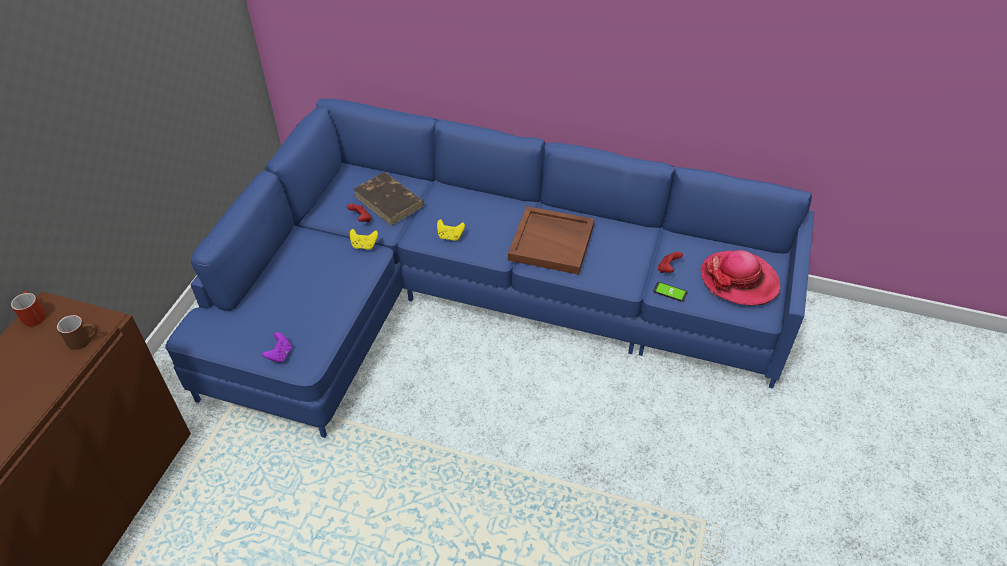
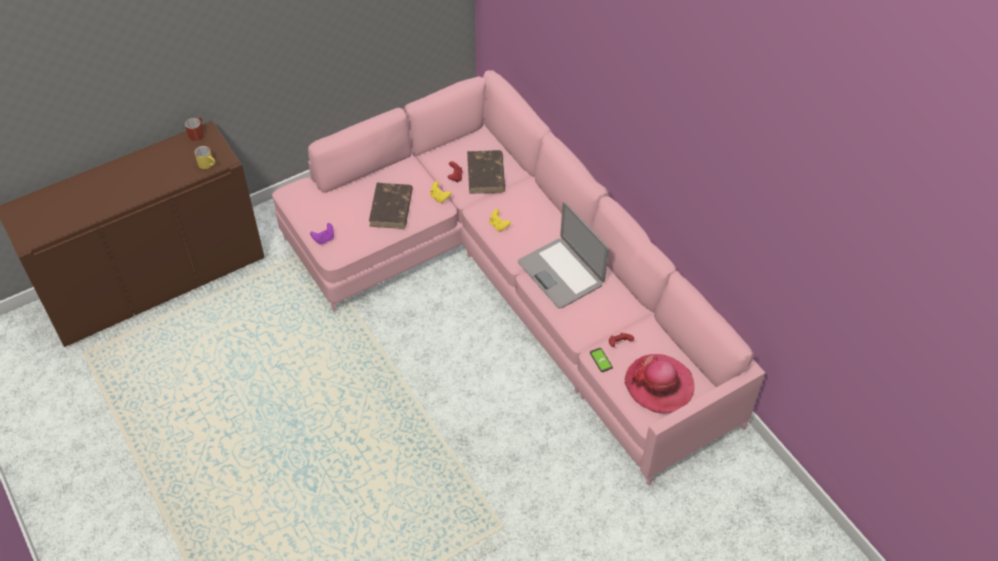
camera: 40 degrees right, 5 degrees up
brown mug [57,315,97,350] -> yellow mug [195,146,215,169]
blue sofa [166,98,814,438] -> pink sofa [272,70,765,486]
brown tray [508,206,594,275] -> laptop [518,202,609,308]
none -> brown book [369,183,413,229]

